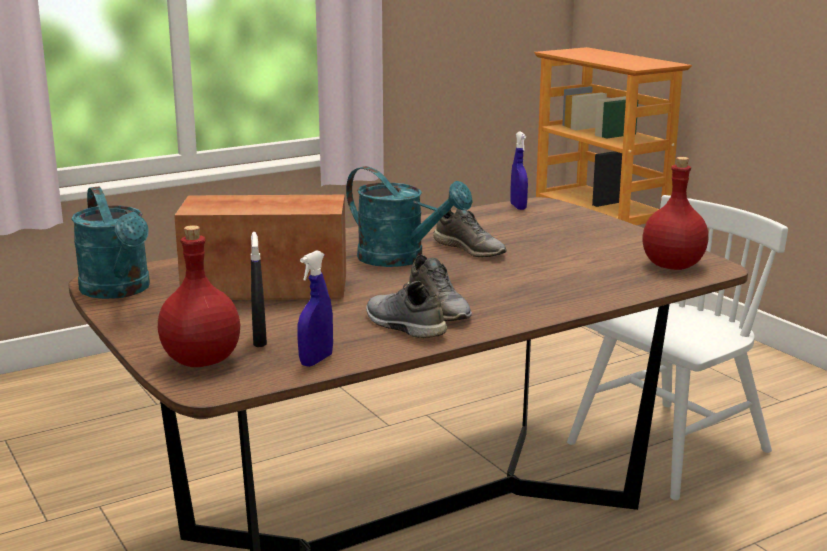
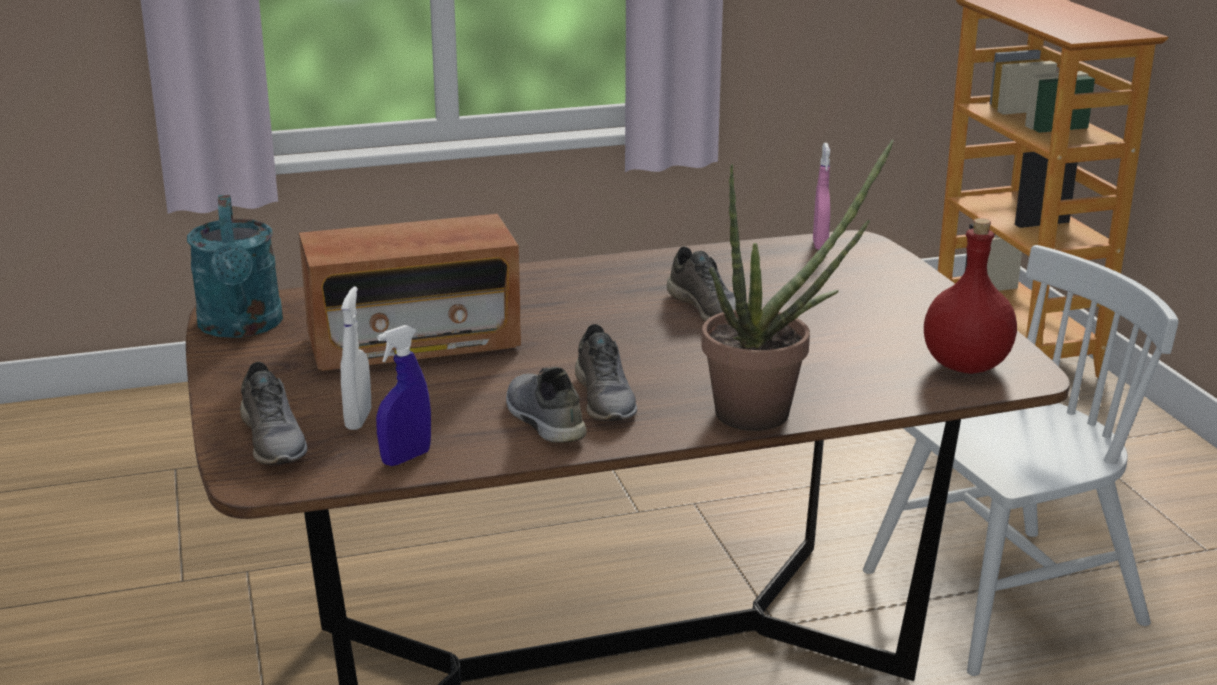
camera: 15 degrees right, 5 degrees up
red bottle [158,225,240,367] -> grey shoe [240,362,307,465]
radio [174,195,346,300] -> radio turned 150 degrees clockwise [299,214,521,371]
black spray bottle [251,232,267,347] -> white spray bottle [341,287,371,430]
turquoise watering can [346,166,473,267] -> none
blue spray bottle [510,132,528,210] -> pink spray bottle [813,143,830,250]
none -> potted plant [701,140,894,431]

